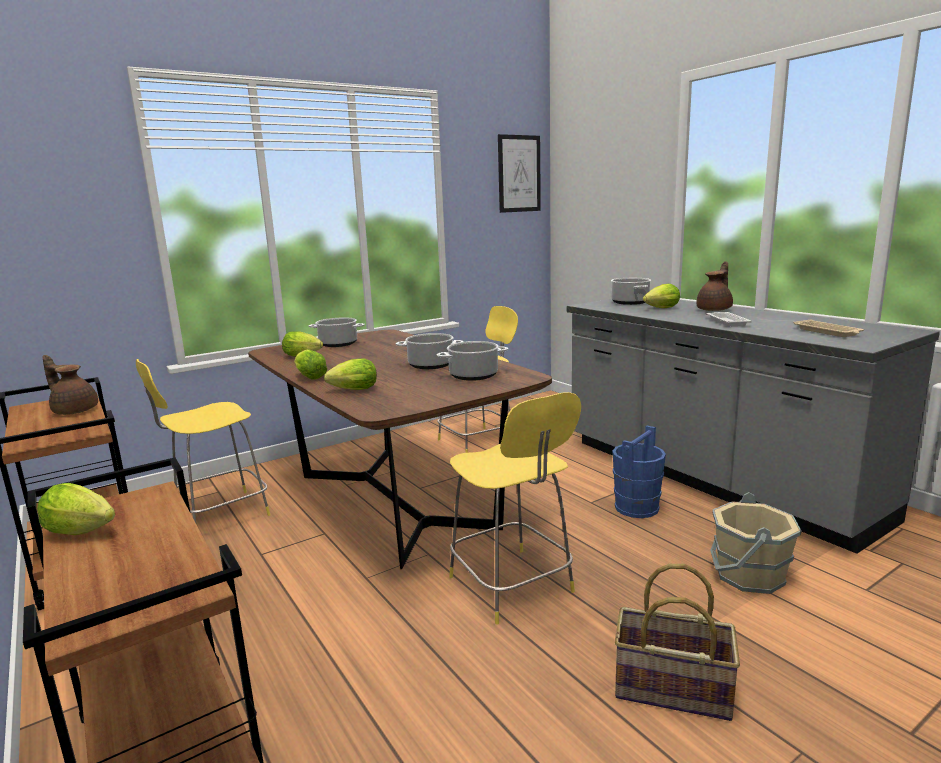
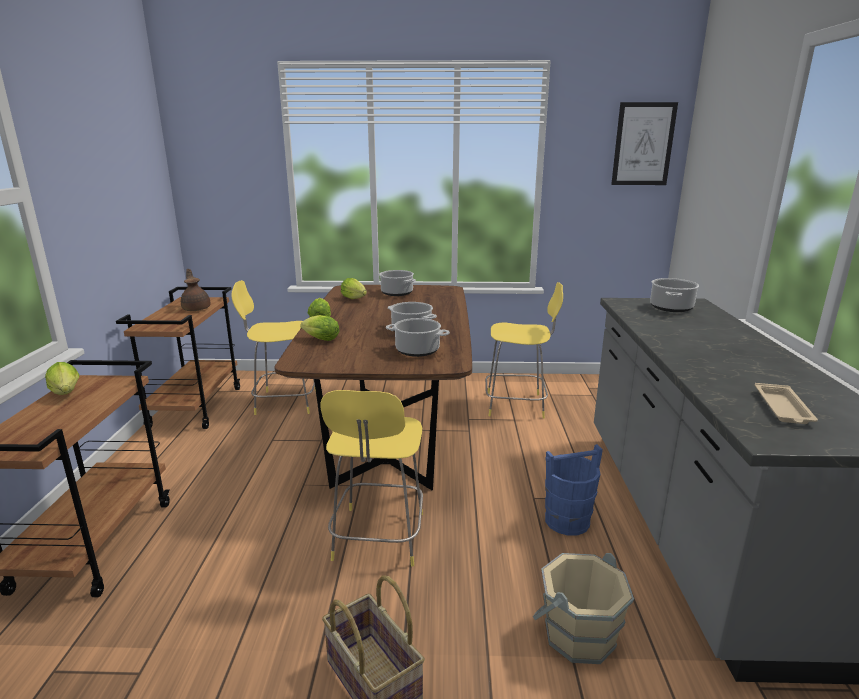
camera: 35 degrees right, 5 degrees up
lettuce [643,284,680,308] -> none
brown teapot [696,261,733,311] -> none
white tray [706,312,752,327] -> none

